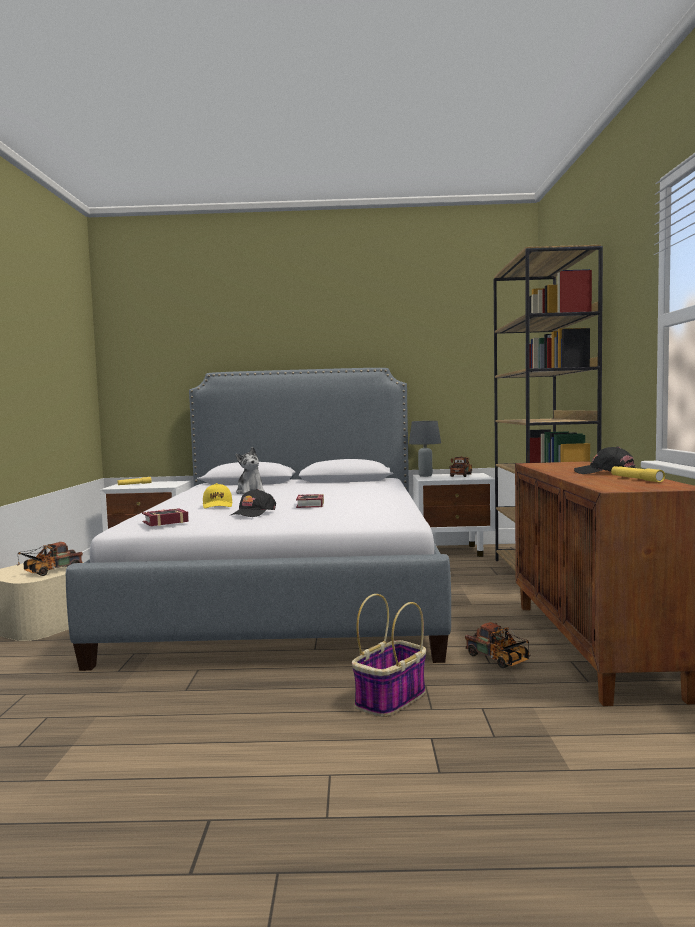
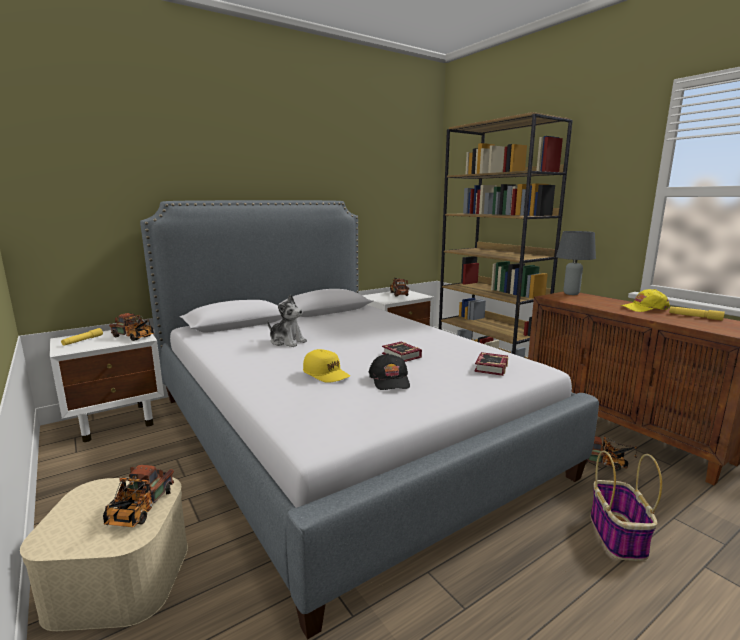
camera: 35 degrees left, 10 degrees up
book [142,508,189,526] -> book moved to [474,352,508,376]
grey table lamp [409,421,441,477] -> grey table lamp moved to [556,231,596,295]
black cap [574,446,636,474] -> yellow cap [621,289,670,312]
none -> toy truck [109,313,154,341]

